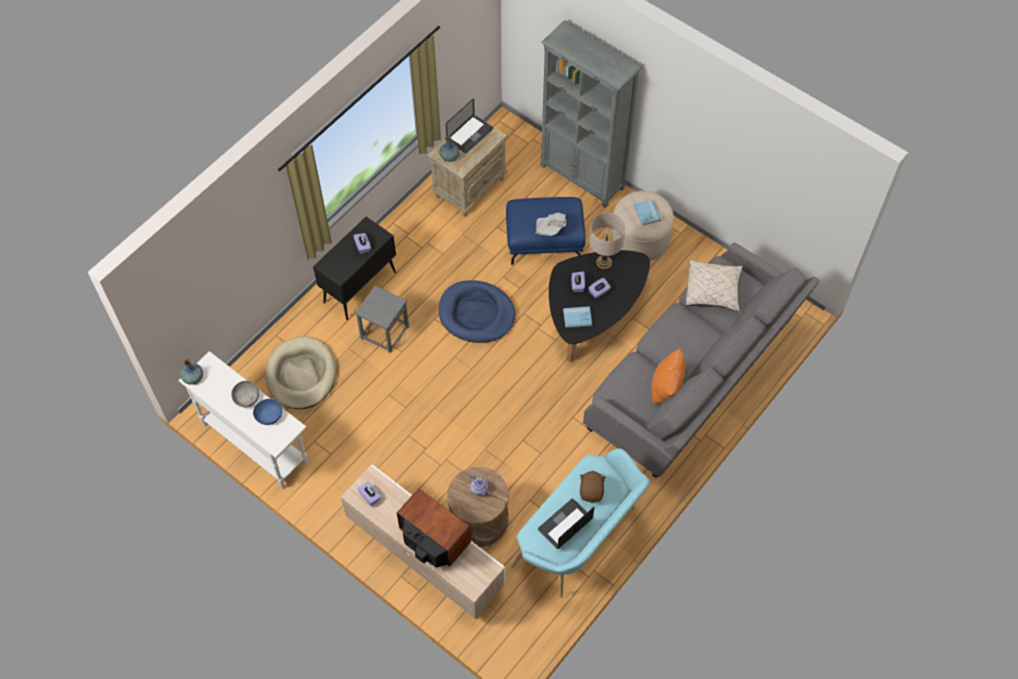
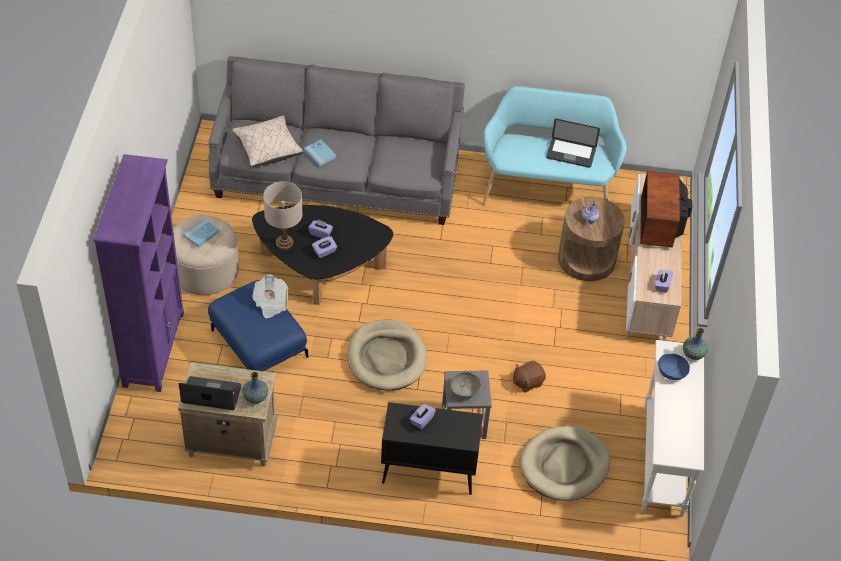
camera: 125 degrees left, 10 degrees down
vase [180,359,203,385] -> vase moved to [683,328,708,360]
grey bowl [231,381,259,408] -> grey bowl moved to [450,372,481,399]
blue dog bed [438,280,515,343] -> beige dog bed [348,320,427,391]
grey bookcase [540,20,642,208] -> purple bookcase [93,154,184,392]
blue book [563,306,592,328] -> blue book moved to [304,140,337,167]
brown plush toy [580,471,606,503] -> brown plush toy moved to [513,361,546,393]
orange pillow [651,349,686,404] -> none

